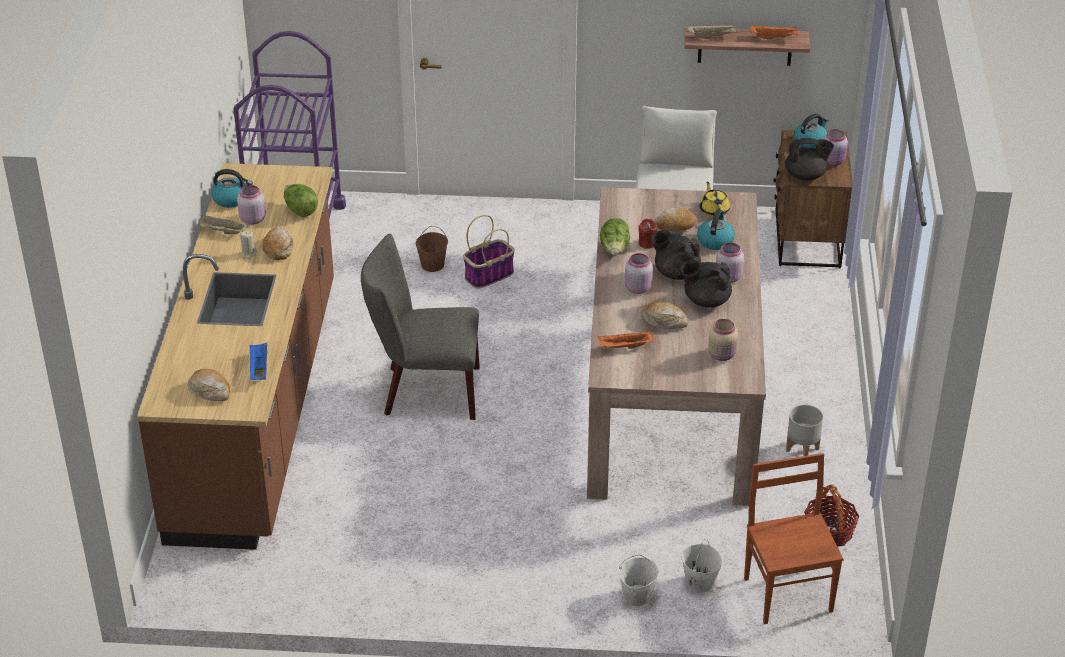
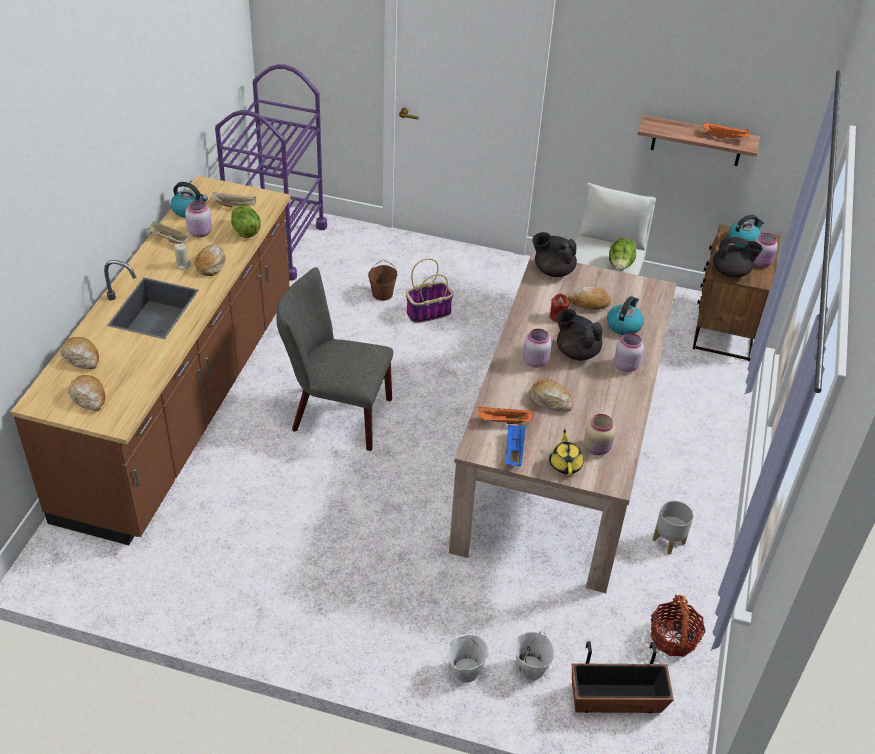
camera: 10 degrees right, 5 degrees up
blue tray [249,343,267,380] -> blue tray moved to [506,425,526,466]
lettuce [600,218,630,255] -> lettuce moved to [609,238,636,271]
black teapot [680,260,732,308] -> black teapot moved to [532,232,577,277]
beige tray [688,23,737,39] -> beige tray moved to [210,192,256,207]
yellow teapot [700,182,730,217] -> yellow teapot moved to [549,429,584,476]
brown chair [744,453,843,624] -> planter [572,642,674,713]
none -> bread [60,337,99,369]

